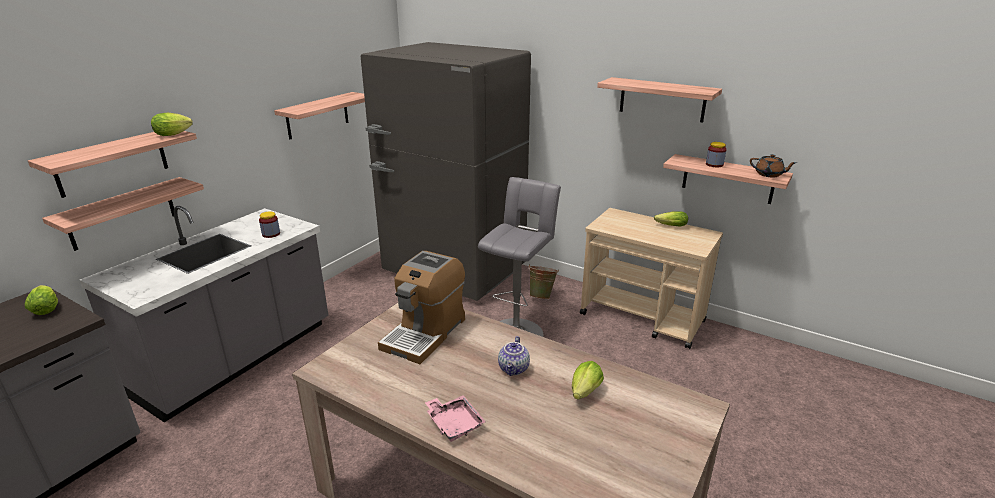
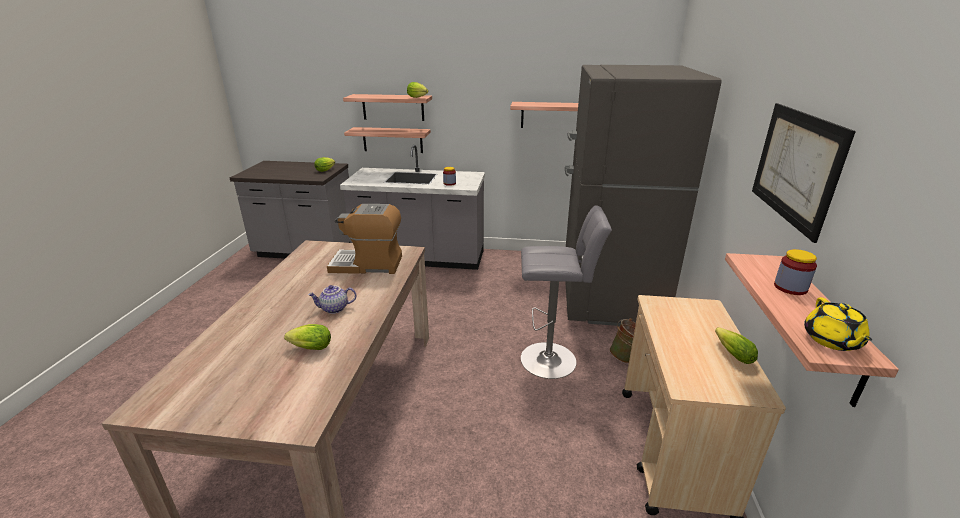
camera: 65 degrees right, 0 degrees up
pink tray [425,395,486,442] -> none
shelf [597,77,722,123] -> picture [752,103,856,243]
brown teapot [750,154,797,177] -> yellow teapot [804,297,872,351]

